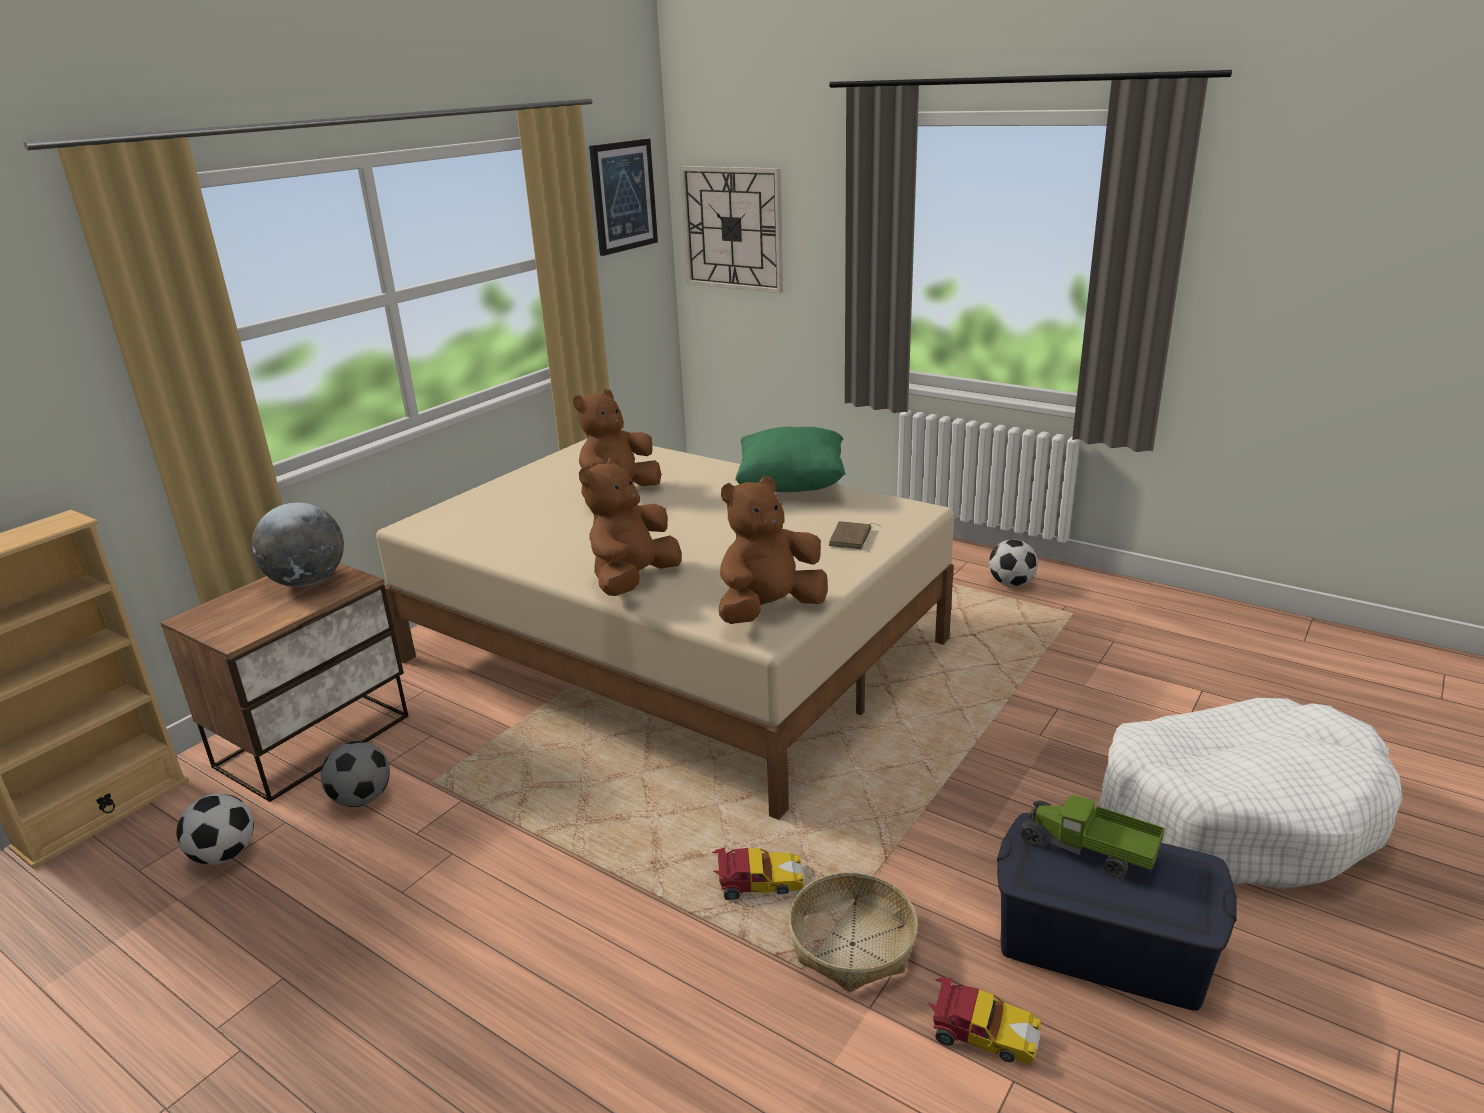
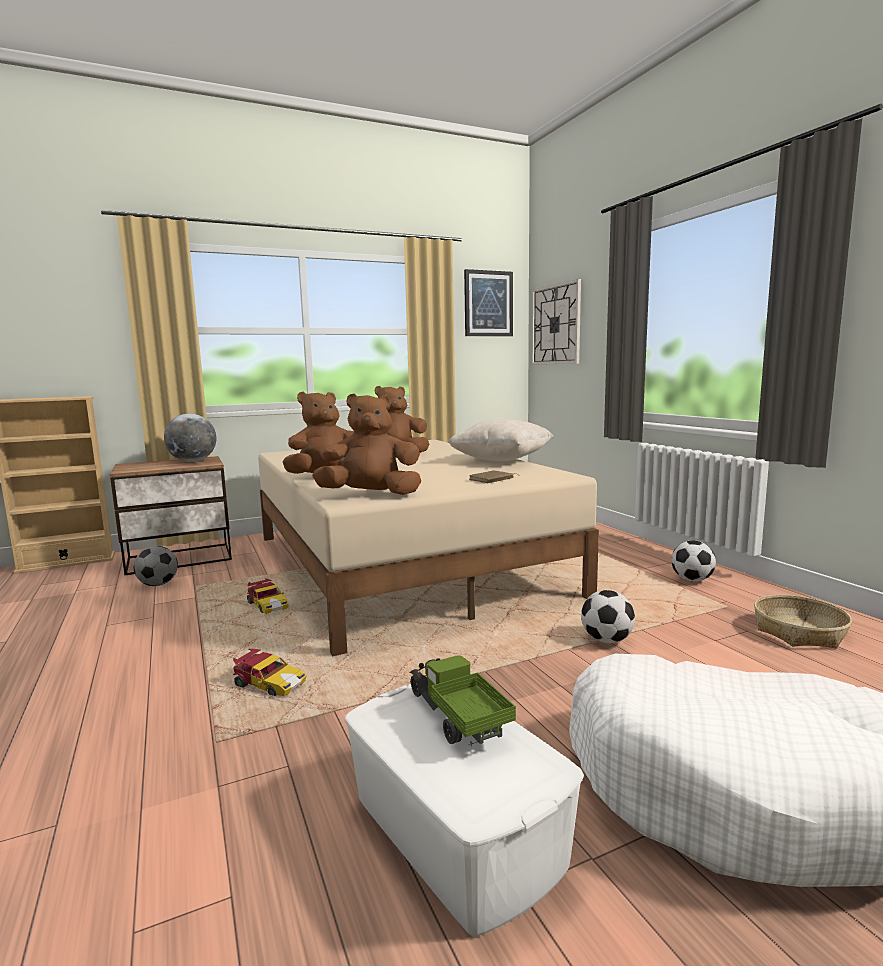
camera: 30 degrees right, 15 degrees down
football [177,793,254,865] -> football moved to [581,590,635,643]
green pillow [735,427,846,492] -> beige pillow [448,419,554,461]
basket [788,872,918,992] -> basket moved to [754,595,852,649]
toy car [928,978,1041,1064] -> toy car moved to [247,578,289,614]
blue storage box [997,813,1237,1011] -> white storage box [345,683,584,937]

